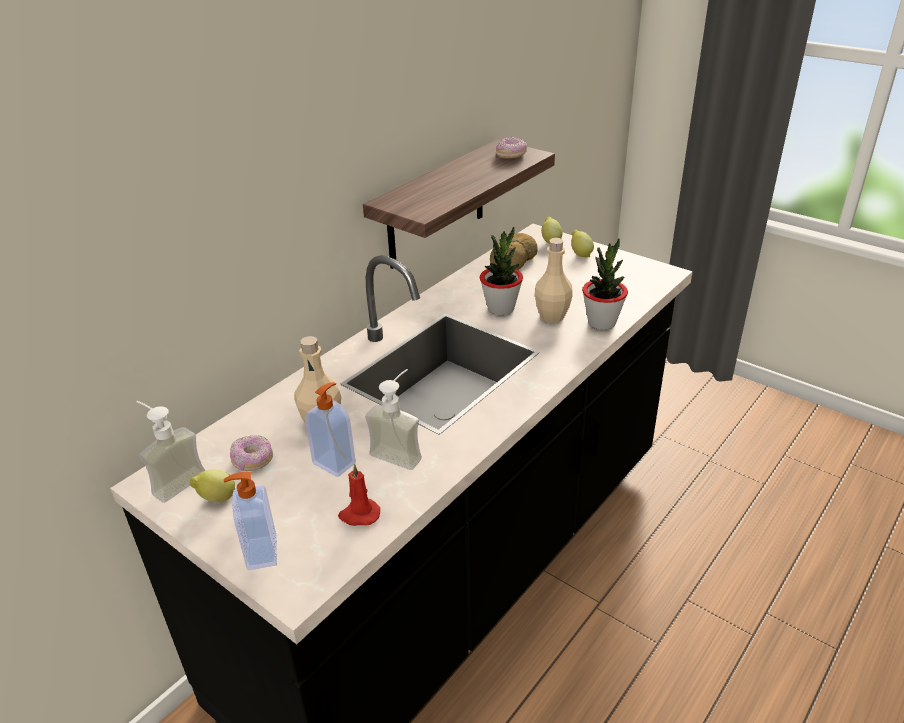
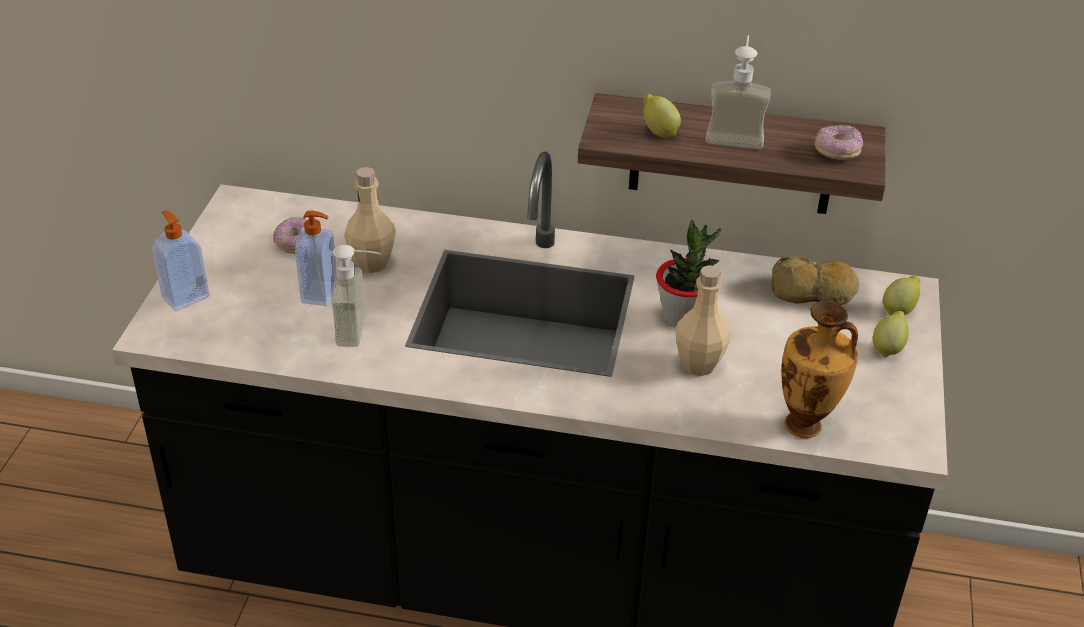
camera: 60 degrees right, 5 degrees up
soap dispenser [137,401,205,503] -> soap dispenser moved to [706,35,771,149]
lemon [189,470,235,503] -> lemon moved to [643,94,681,138]
red candle [338,464,380,526] -> none
potted plant [582,238,628,330] -> none
none -> vase [781,301,858,438]

